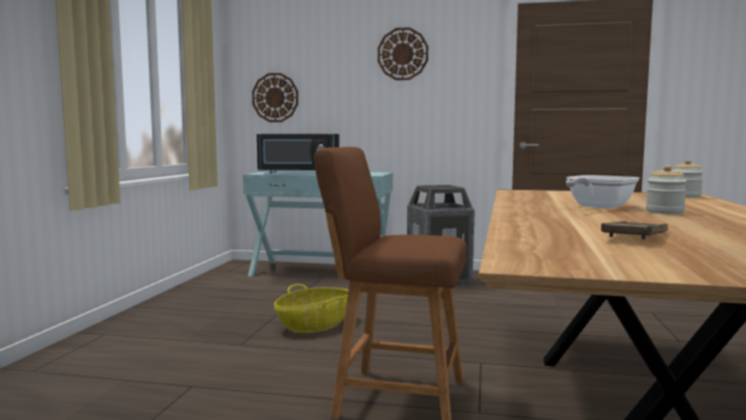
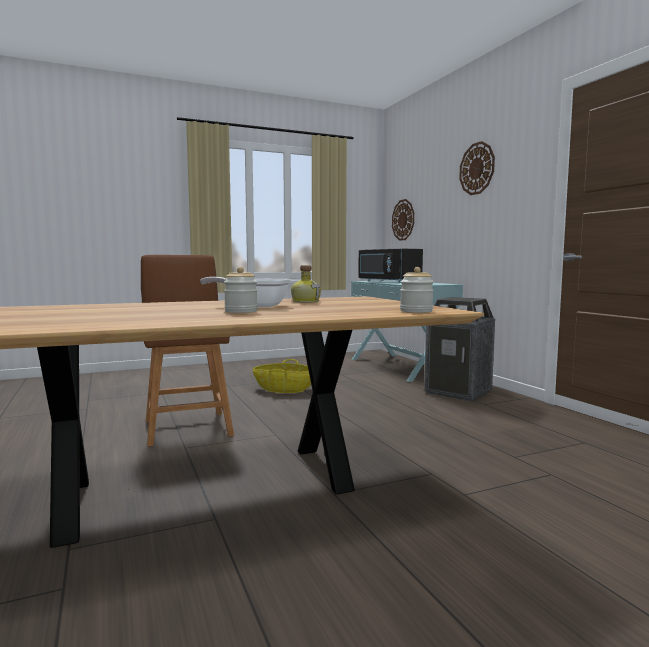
camera: 55 degrees right, 0 degrees up
brown tray [601,221,668,240] -> none
none -> bottle [291,265,321,303]

